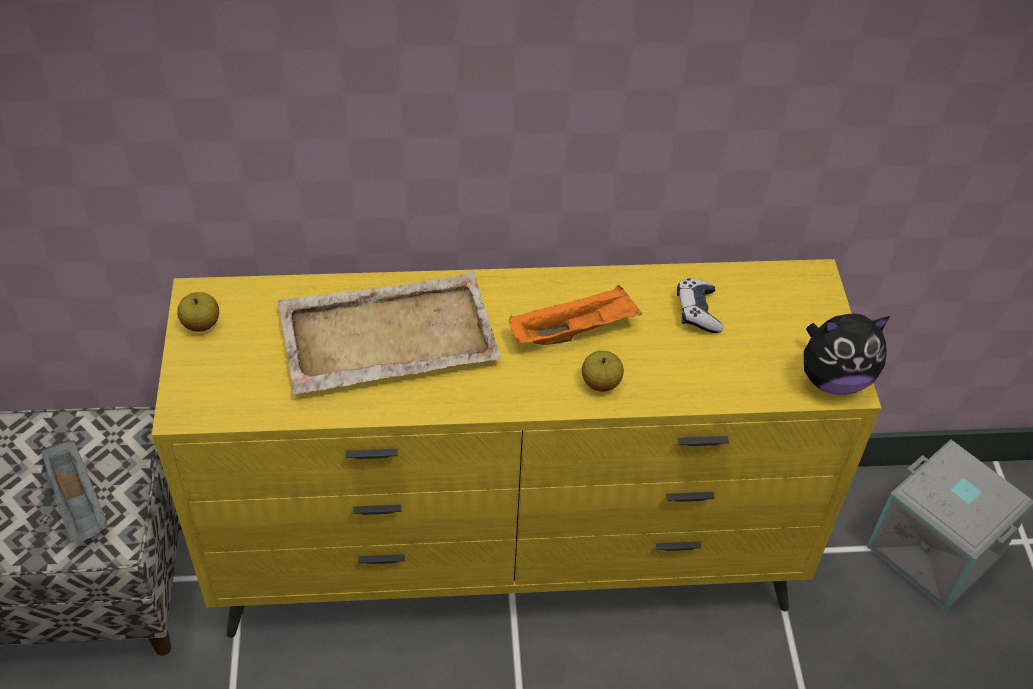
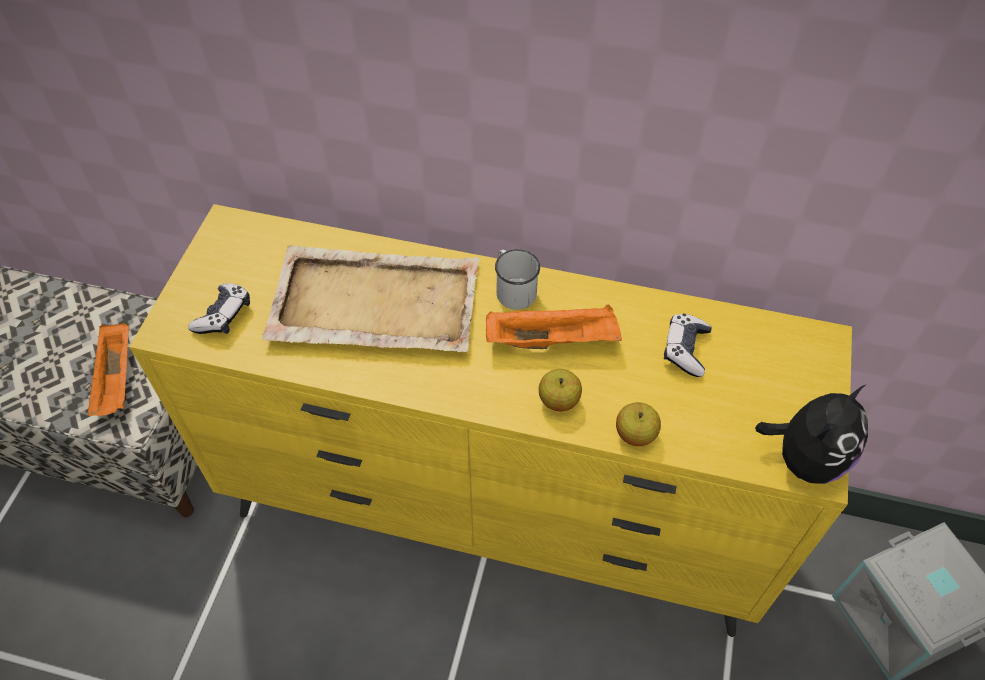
camera: 20 degrees right, 5 degrees up
grey tray [41,440,107,543] -> orange tray [87,323,129,416]
apple [177,292,219,332] -> apple moved to [616,402,661,446]
plush toy [804,314,890,395] -> plush toy turned 60 degrees counterclockwise [755,385,868,484]
none -> game controller [188,283,250,334]
none -> white mug [495,249,540,310]

